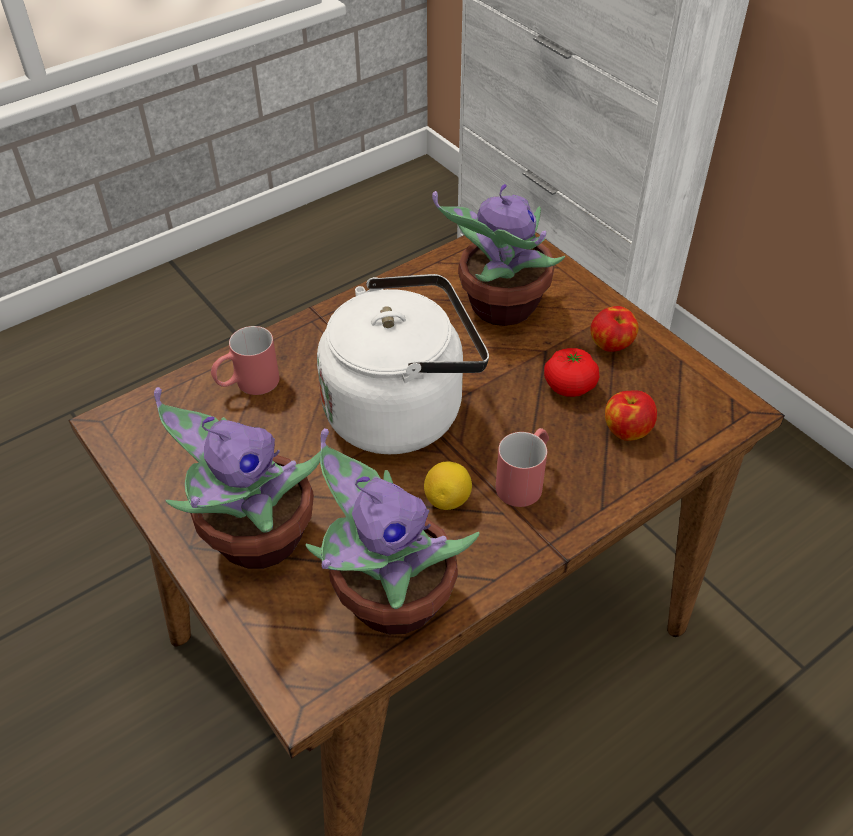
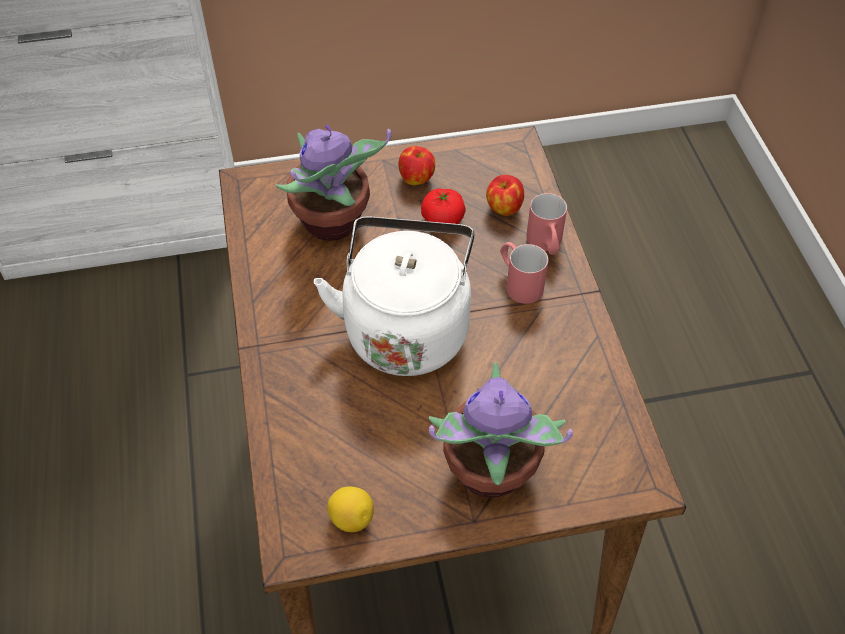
camera: 65 degrees left, 5 degrees up
red mug [211,326,279,395] -> red mug moved to [526,193,567,255]
potted plant [306,428,480,635] -> none
lemon [424,461,472,510] -> lemon moved to [327,486,374,532]

